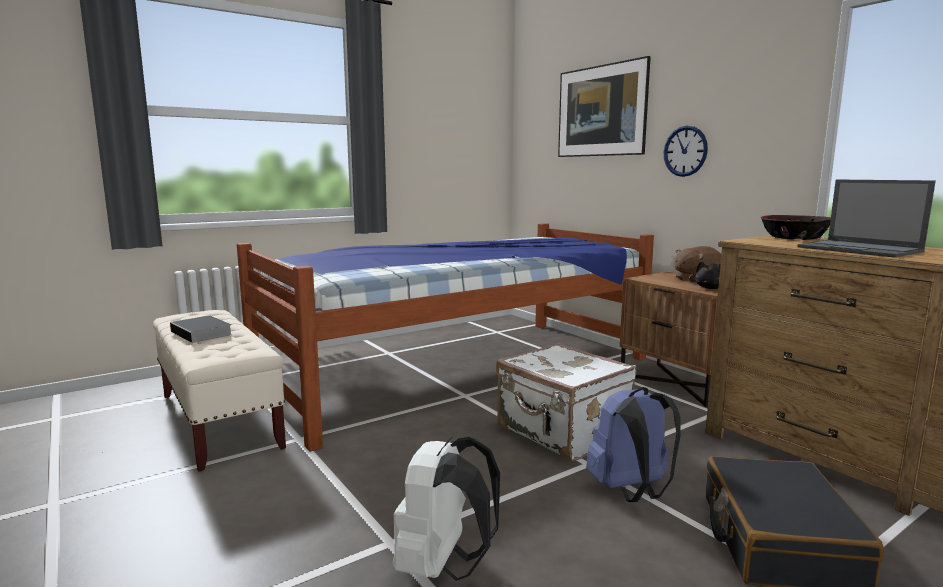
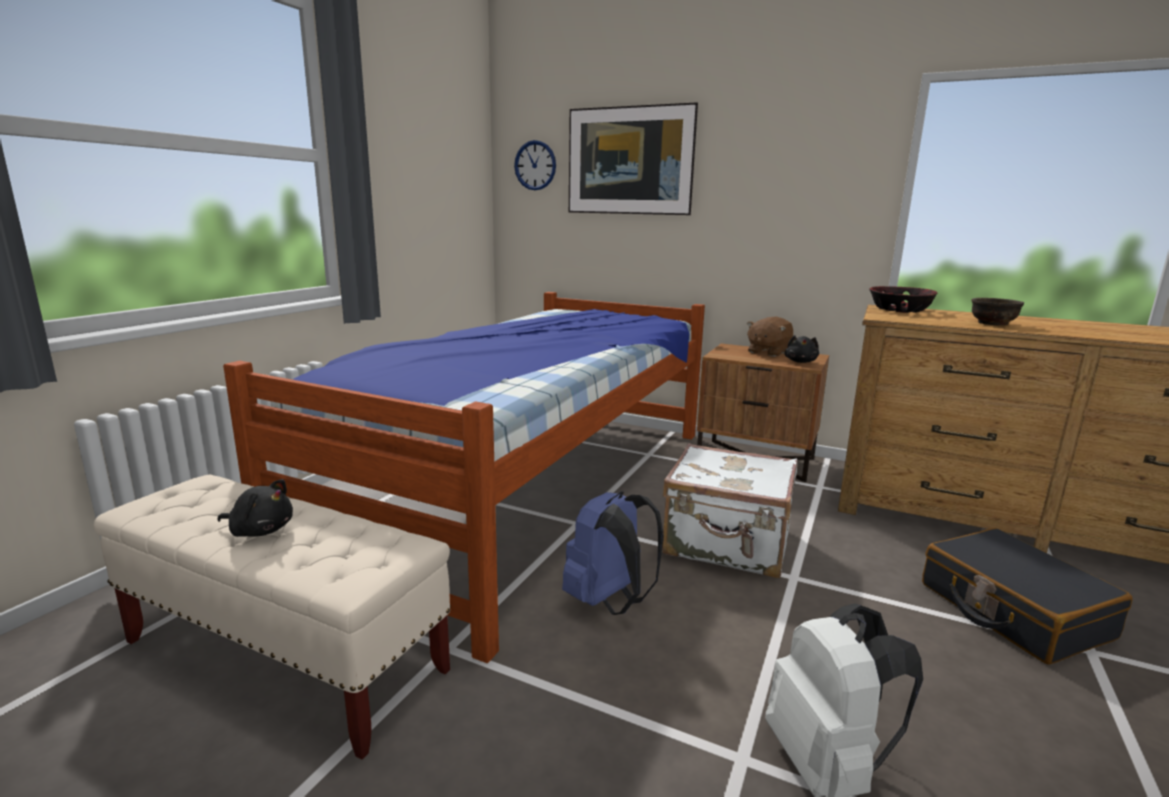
camera: 30 degrees left, 5 degrees up
book [170,315,233,344] -> black plush toy [218,479,293,537]
blue backpack [586,387,681,502] -> blue backpack moved to [562,492,664,615]
wall clock [663,126,708,177] -> wall clock moved to [514,140,556,190]
laptop [797,179,936,258] -> brown bowl [971,298,1024,326]

